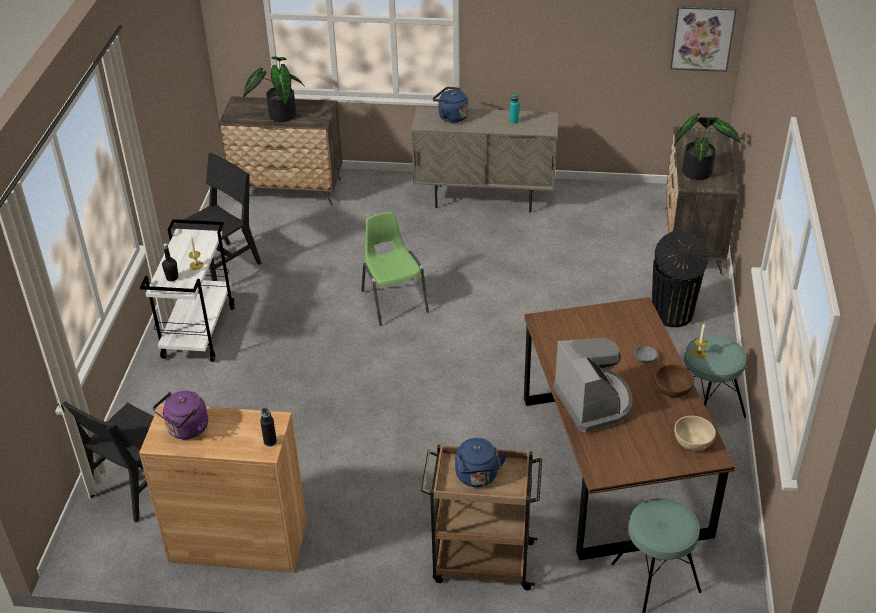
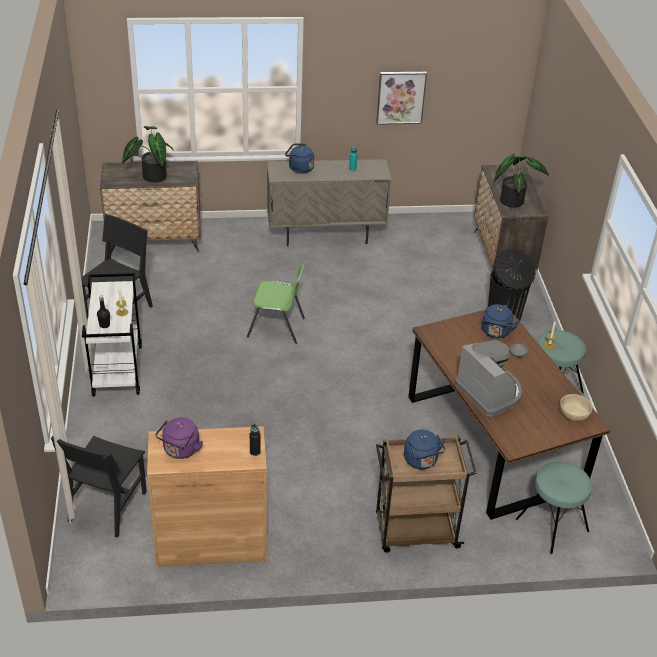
camera: 15 degrees left, 0 degrees up
green chair [361,212,429,326] -> green chair turned 135 degrees clockwise [247,264,305,344]
brown bowl [655,365,694,397] -> none
picture [670,5,737,72] -> picture moved to [376,72,427,125]
none -> blue kettle [482,304,520,338]

